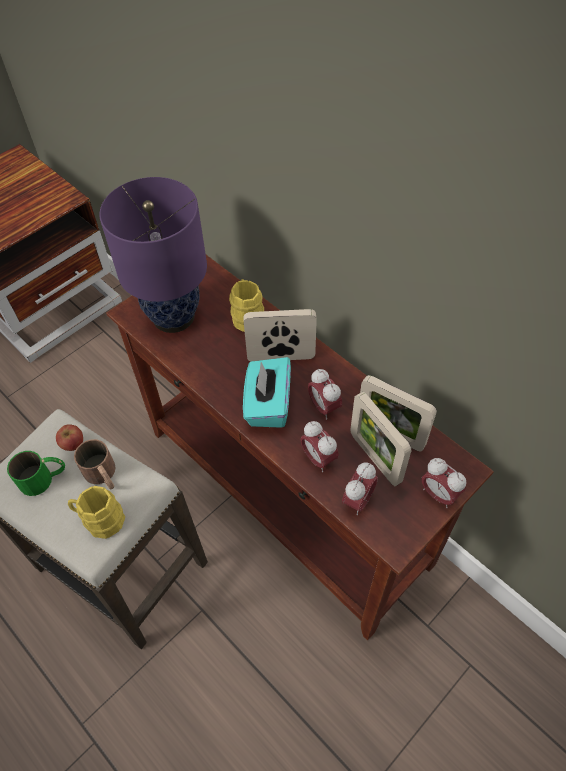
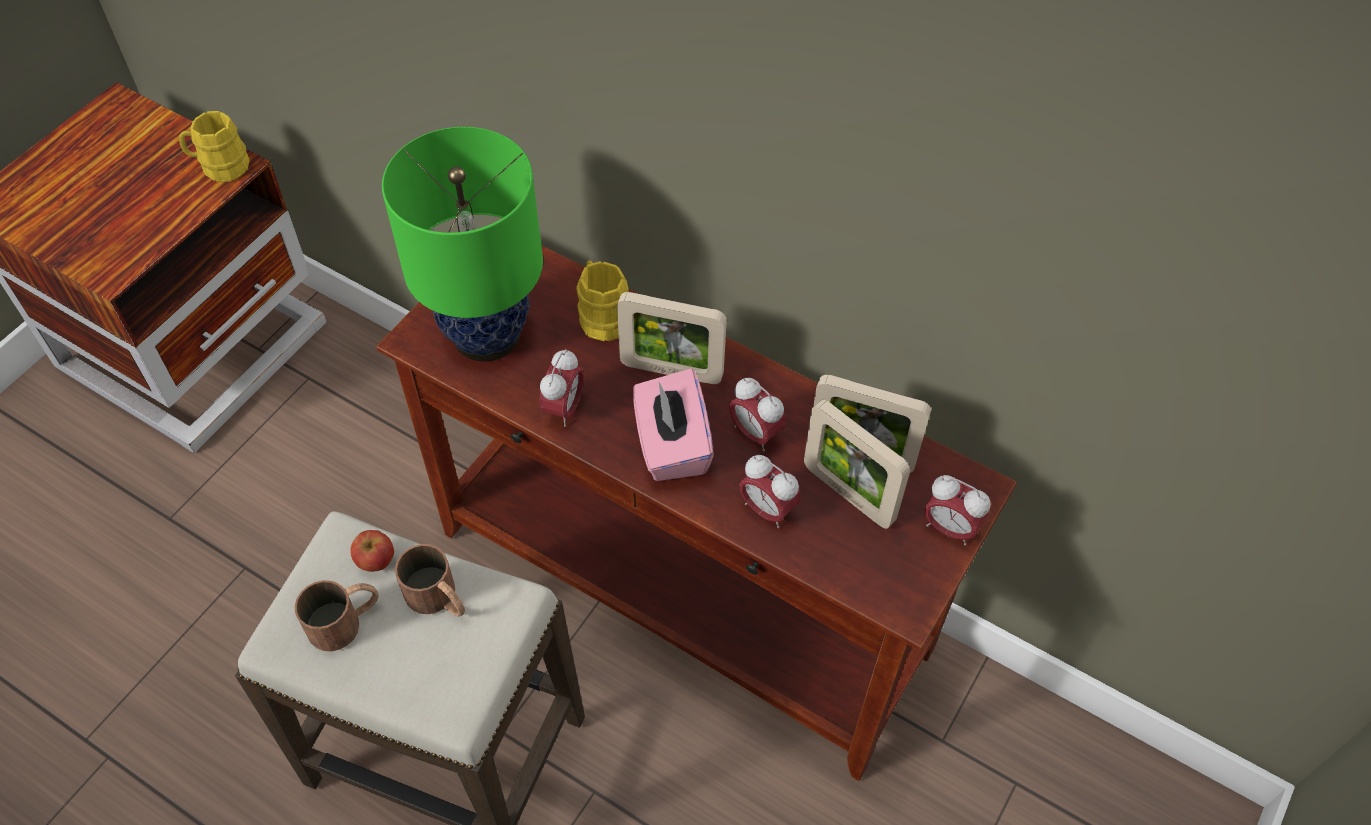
camera: 15 degrees left, 0 degrees up
green mug [7,451,65,496] -> brown mug [294,580,378,651]
yellow mug [68,486,125,539] -> yellow mug moved to [179,111,249,182]
purple table lamp [99,177,207,333] -> green table lamp [382,127,543,362]
turquoise tissue box [243,357,291,428] -> pink tissue box [633,369,713,481]
picture frame [244,309,317,362] -> picture frame turned 150 degrees counterclockwise [617,292,727,384]
alarm clock [342,462,378,515] -> alarm clock moved to [539,349,584,427]

